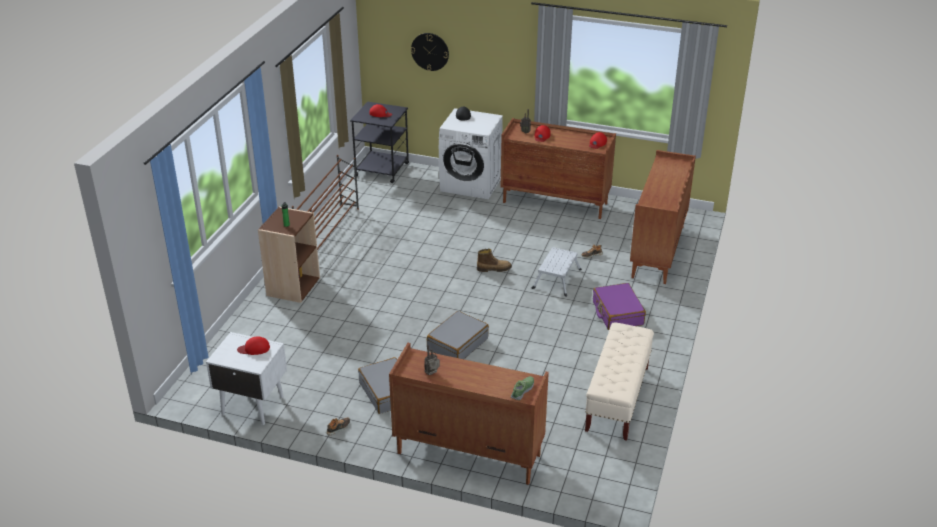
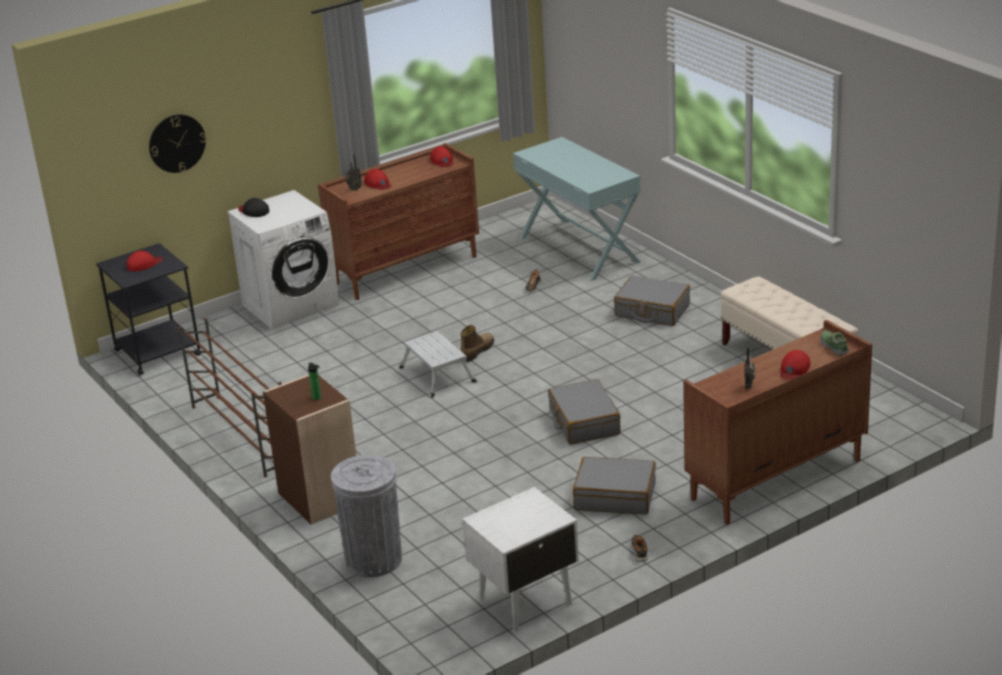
camera: 50 degrees left, 5 degrees down
red cap [237,336,270,355] -> red cap moved to [780,350,810,380]
white step ladder [532,247,582,297] -> white step ladder moved to [399,331,477,398]
purple suitcase [593,283,646,330] -> grey suitcase [614,276,690,326]
brown cabinet [630,150,696,284] -> turquoise desk [513,137,641,281]
none -> grey trash can [331,455,402,577]

